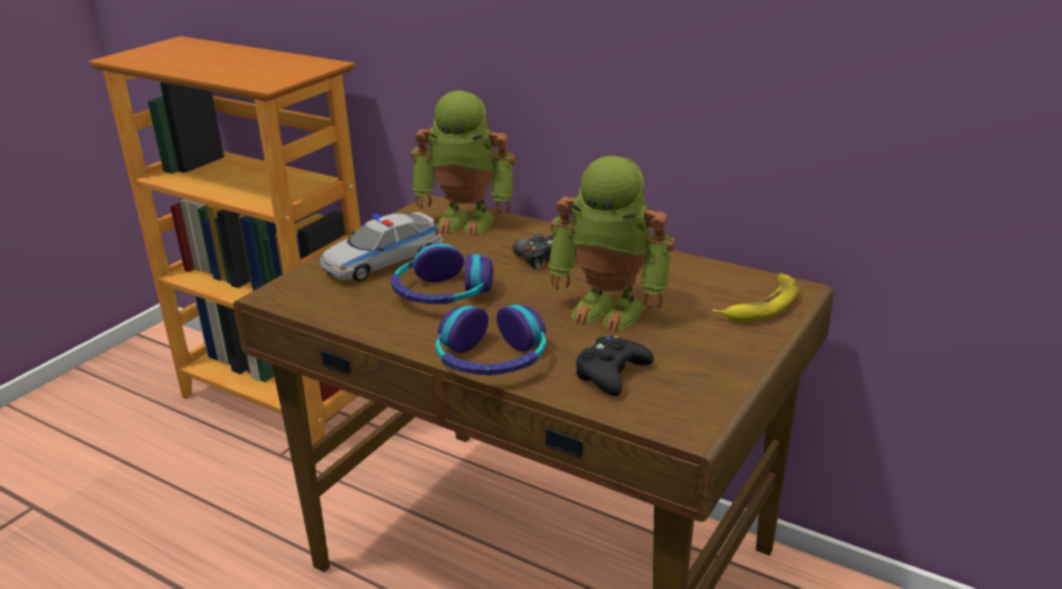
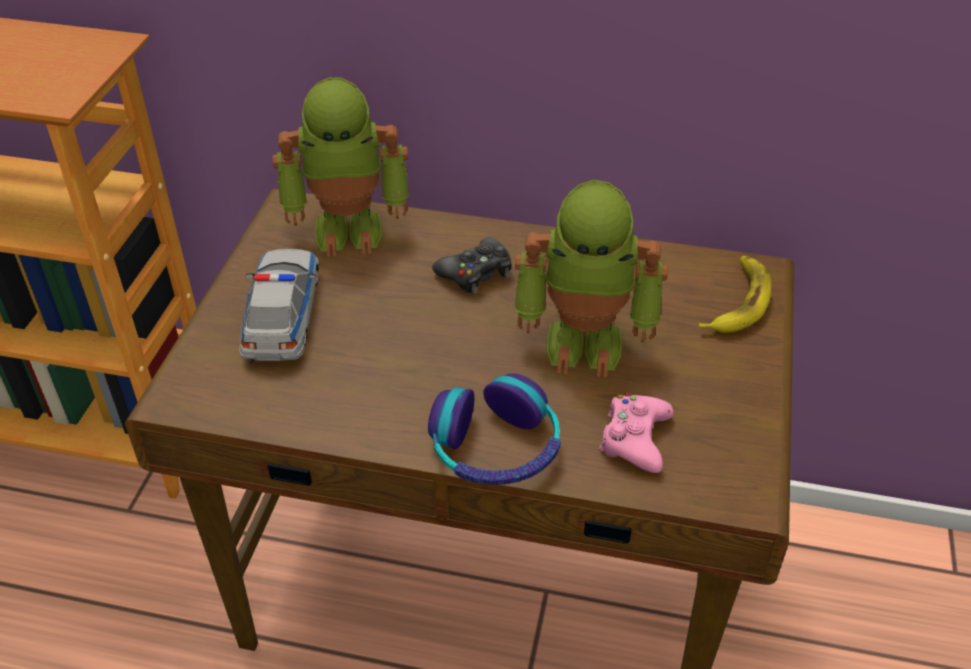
camera: 20 degrees left, 15 degrees up
toy car [320,212,443,281] -> toy car turned 150 degrees clockwise [239,249,319,364]
headphones [391,243,493,304] -> none
black game controller [575,335,654,396] -> pink game controller [599,393,674,473]

